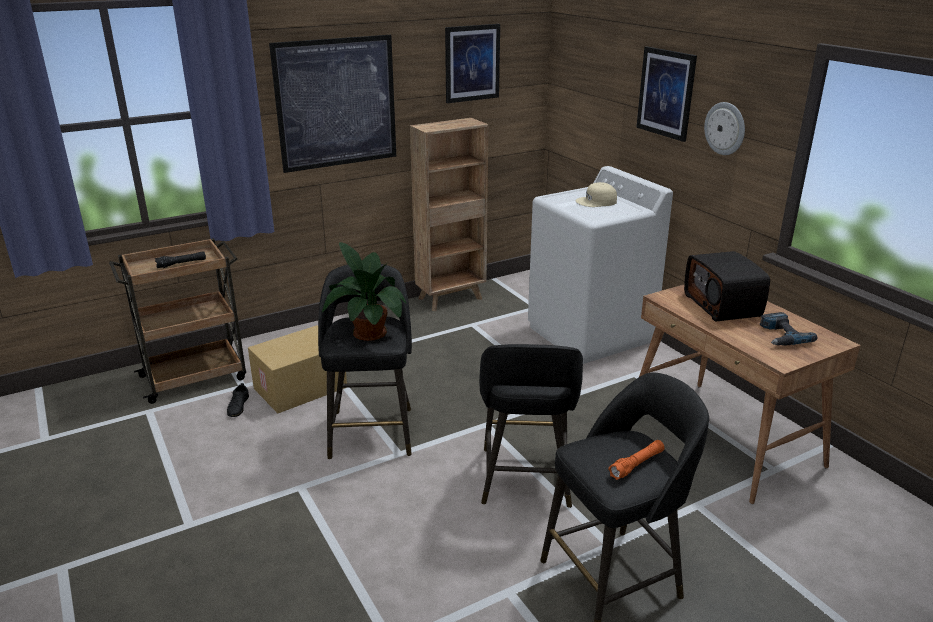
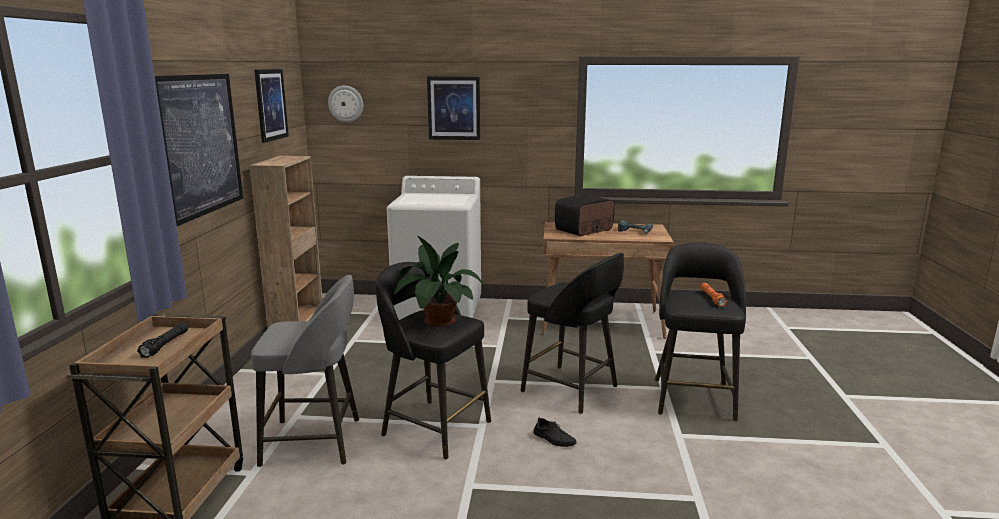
camera: 55 degrees left, 10 degrees down
black shoe [227,383,249,417] -> black shoe moved to [533,417,576,447]
cardboard box [248,325,347,413] -> grey stool [251,275,359,467]
beige cap [576,182,617,207] -> none
radio [684,251,770,321] -> radio turned 120 degrees clockwise [555,195,615,236]
wall clock [704,102,745,155] -> wall clock moved to [328,85,363,122]

